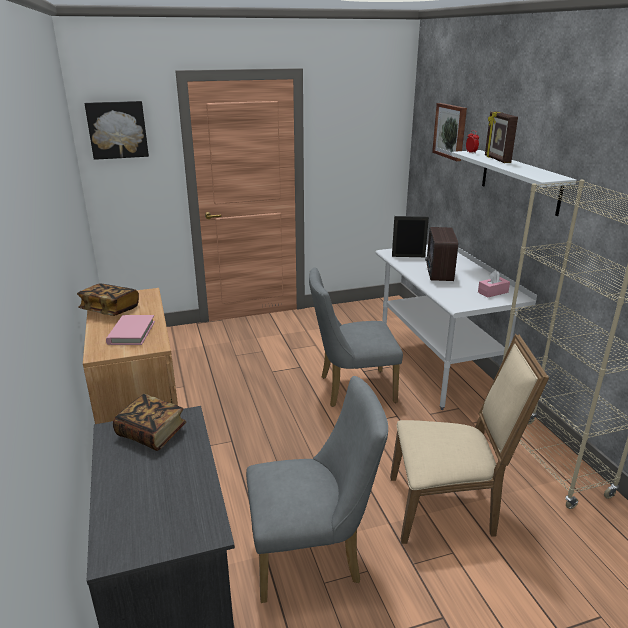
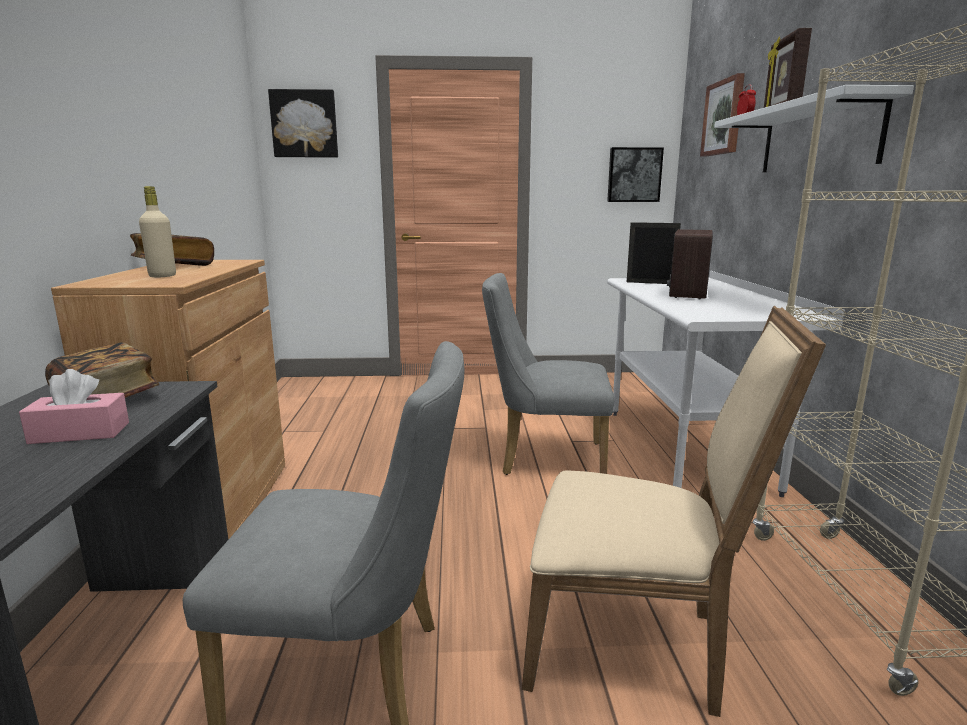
camera: 15 degrees right, 10 degrees down
pink book [106,315,155,345] -> beige bottle [139,186,176,278]
pink tissue box [478,270,510,298] -> pink tissue box moved to [19,369,129,444]
none -> picture [607,147,664,202]

